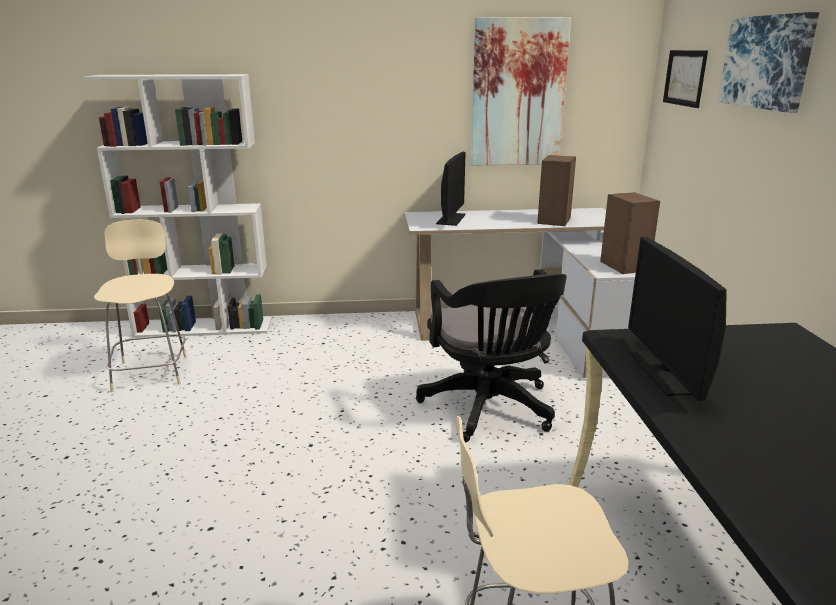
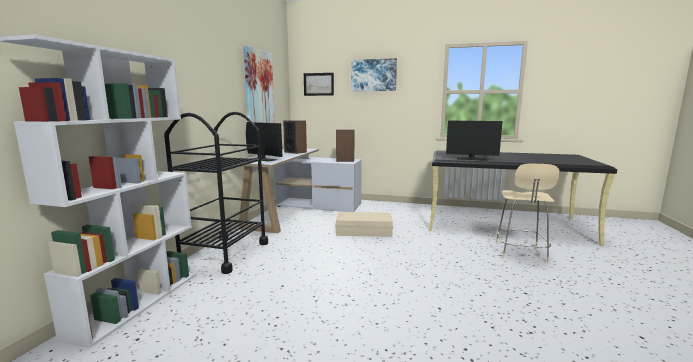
camera: 70 degrees left, 10 degrees down
beige chair [94,220,186,392] -> none
black office chair [416,269,567,442] -> beige storage box [335,212,393,237]
none -> black cart [164,112,268,274]

